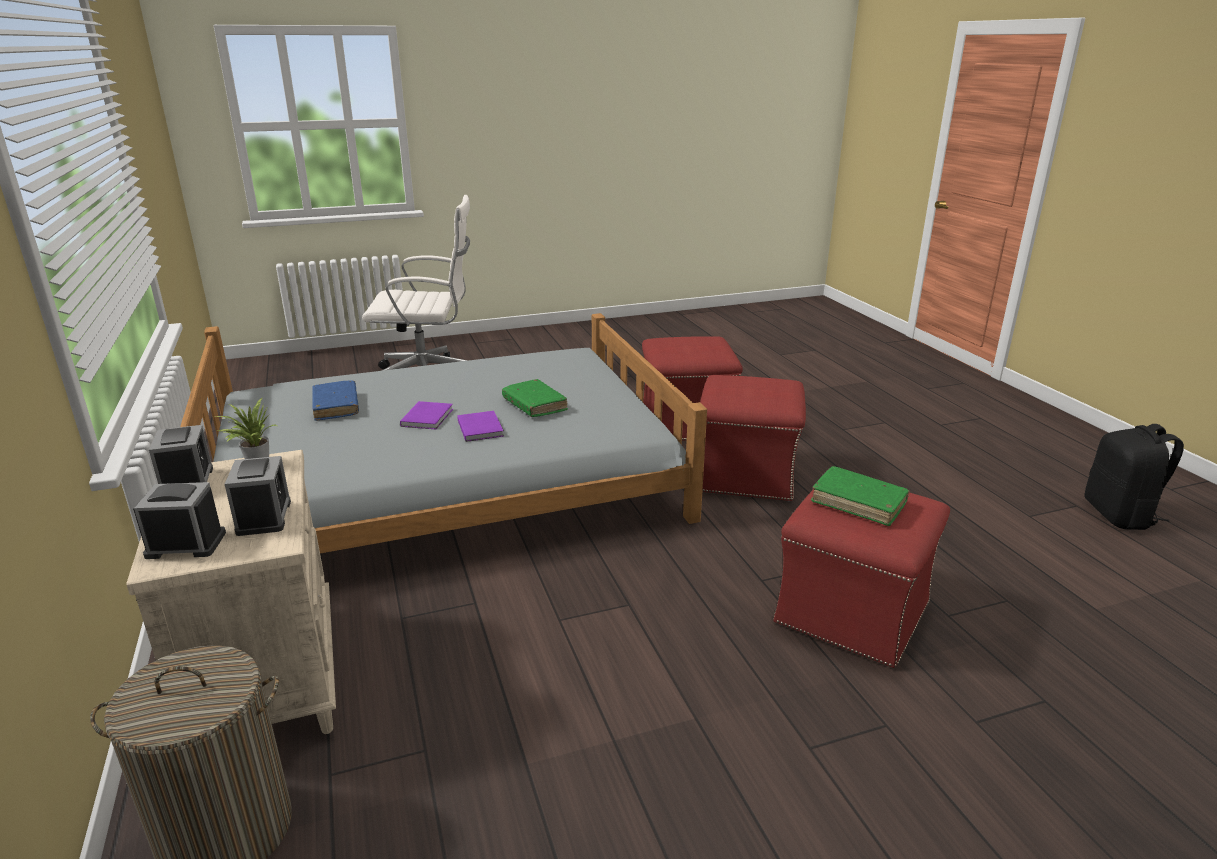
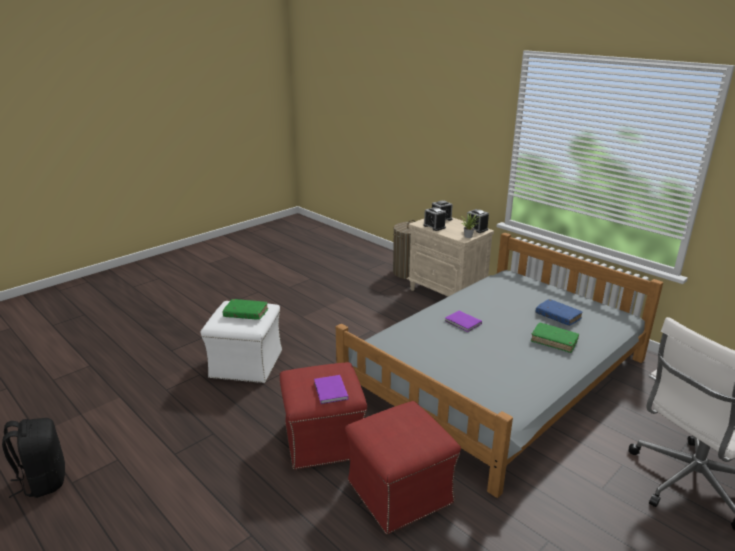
camera: 155 degrees right, 0 degrees up
purple book [400,401,453,429] -> purple book moved to [314,375,348,404]
green book [502,379,568,417] -> green book moved to [531,323,579,353]
red ottoman [773,489,950,668] -> white ottoman [201,301,282,383]

